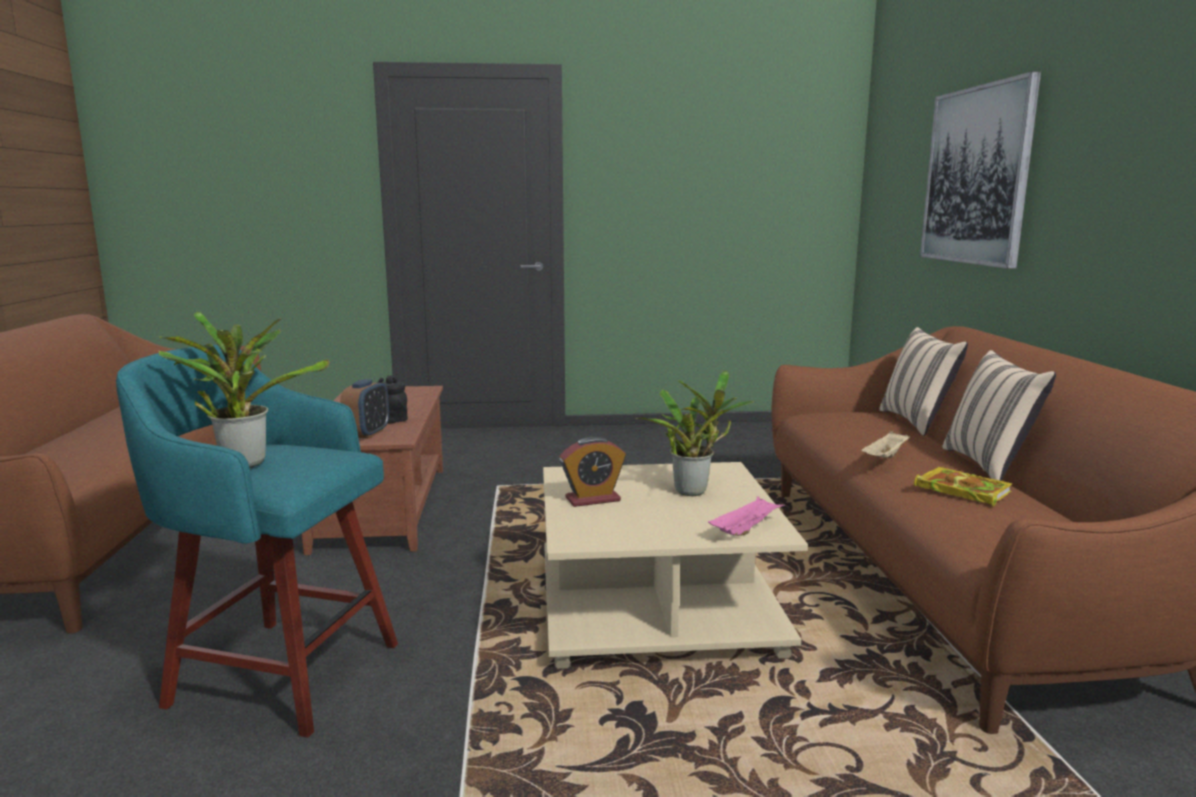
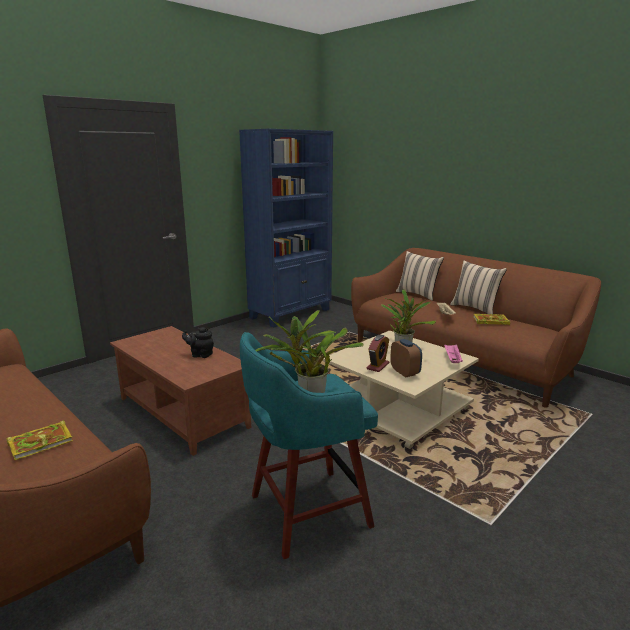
camera: 40 degrees left, 5 degrees up
alarm clock [340,379,389,439] -> alarm clock moved to [390,339,422,377]
picture [920,71,1041,269] -> none
none -> book [6,420,73,460]
none -> blue bookcase [239,129,333,328]

